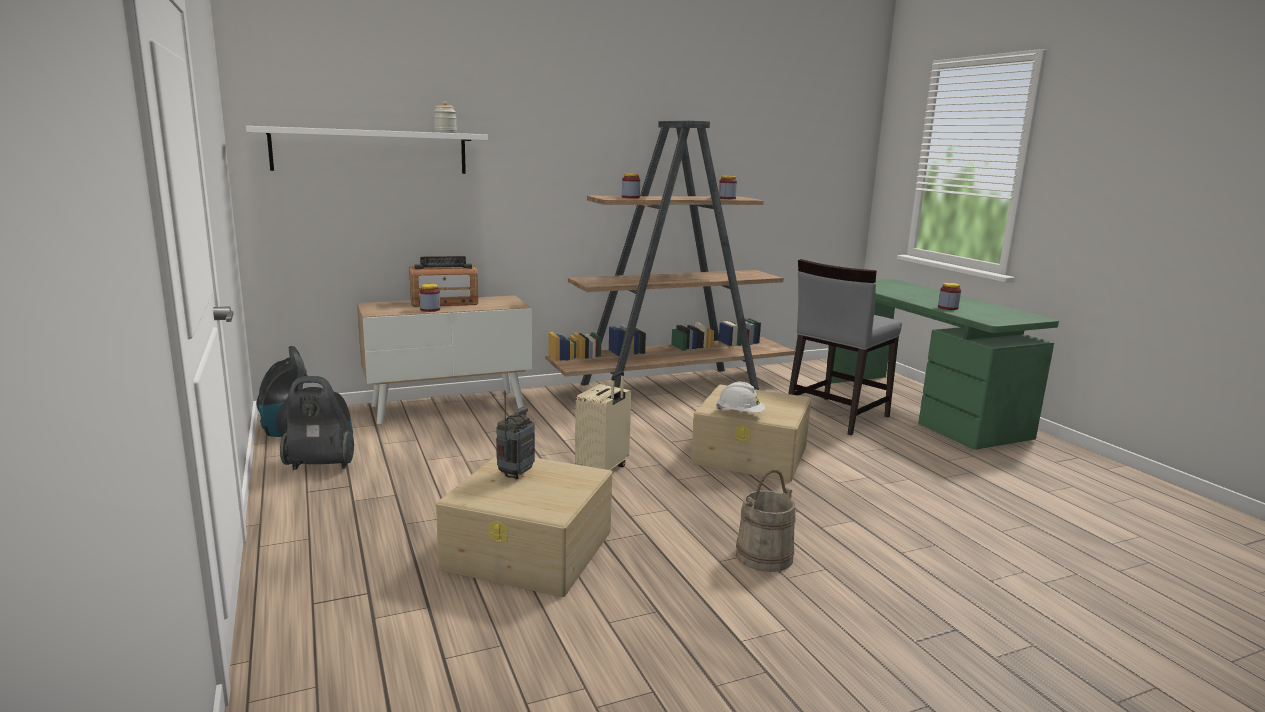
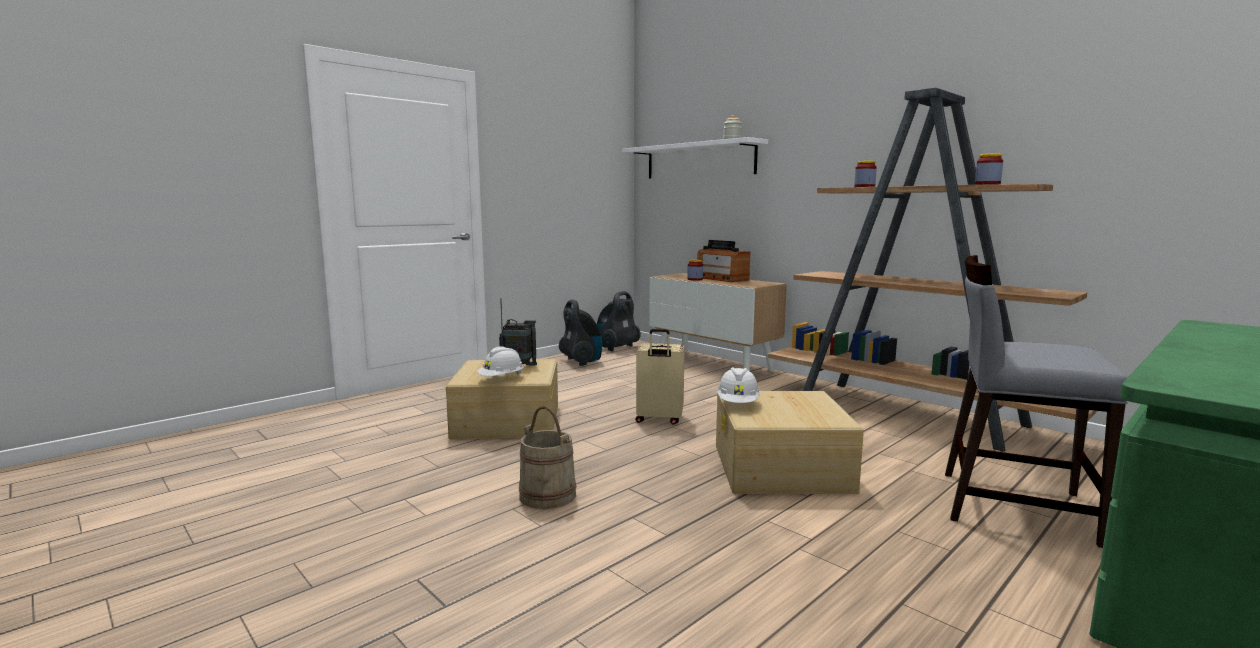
camera: 70 degrees right, 5 degrees down
jar [938,283,961,310] -> none
none -> white hard hat [477,347,524,376]

